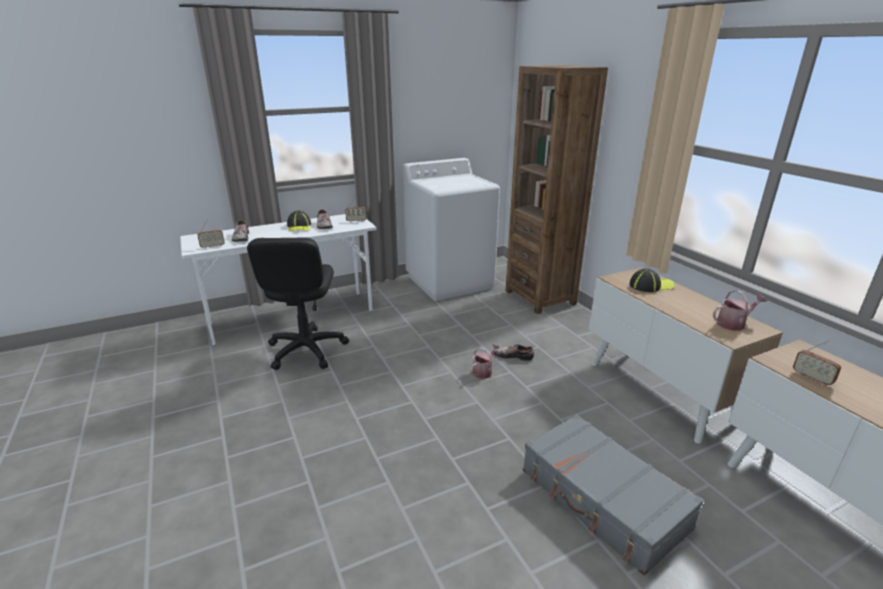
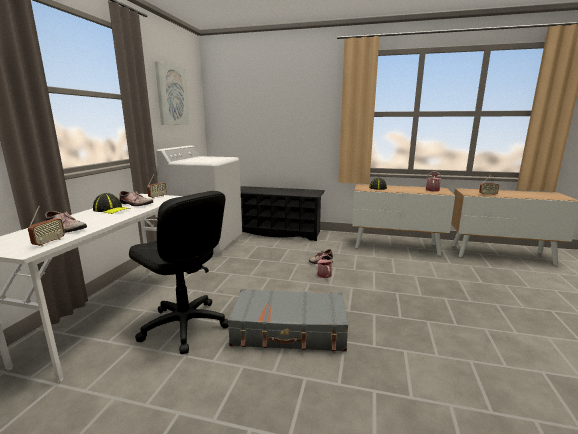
camera: 50 degrees left, 10 degrees down
brown bookcase [506,65,608,314] -> black shoe rack [240,186,325,241]
grey suitcase [523,414,704,576] -> grey suitcase moved to [228,289,348,352]
none -> picture [155,61,190,125]

